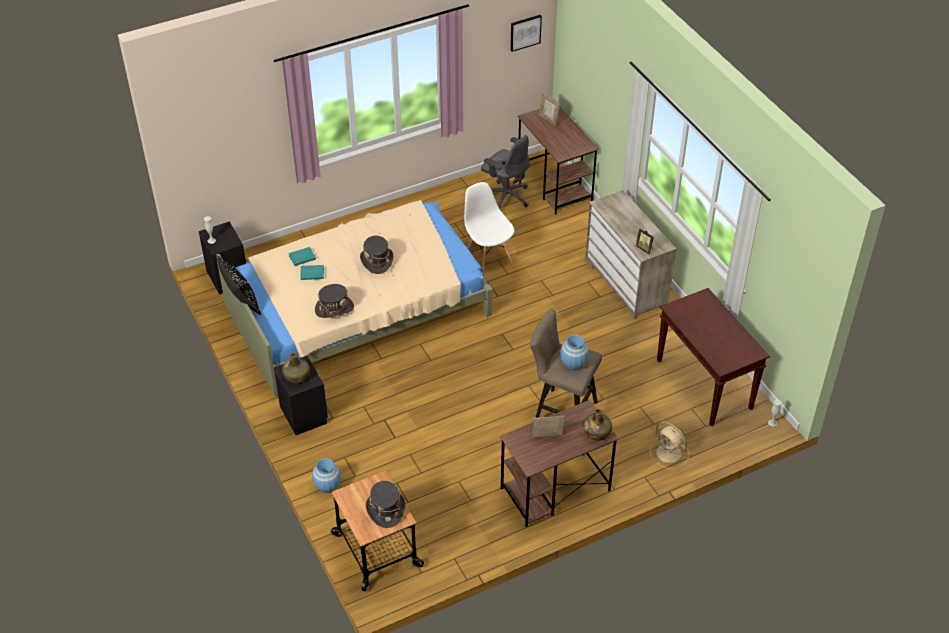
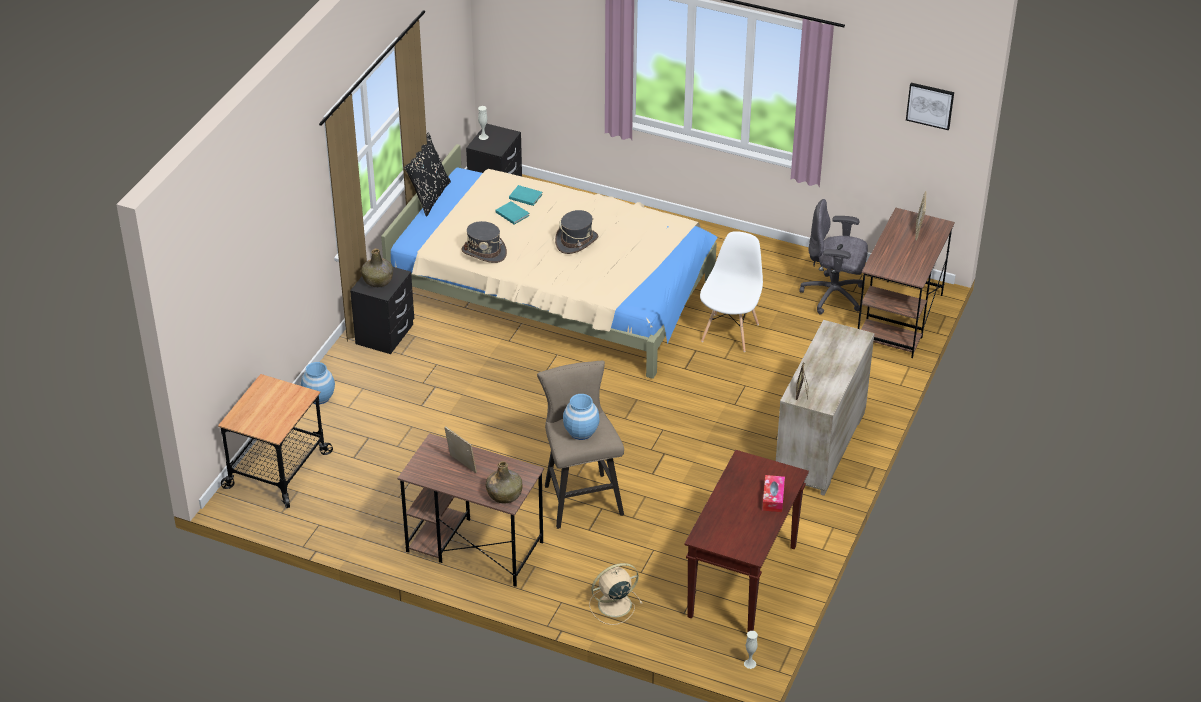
camera: 50 degrees right, 5 degrees down
grey hat [366,481,405,528] -> none
grey office chair [481,135,530,212] -> grey office chair turned 105 degrees clockwise [799,199,868,315]
beige fan [650,421,689,469] -> beige fan turned 60 degrees clockwise [589,563,642,625]
none -> tissue box [762,475,785,512]

